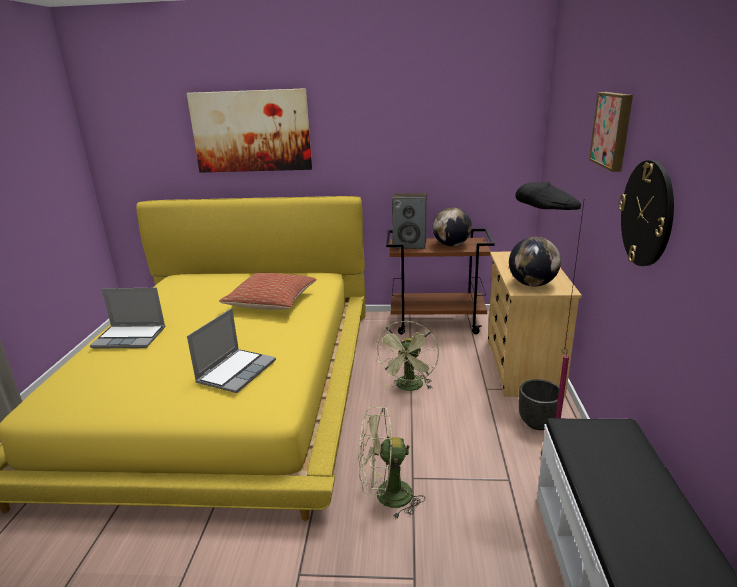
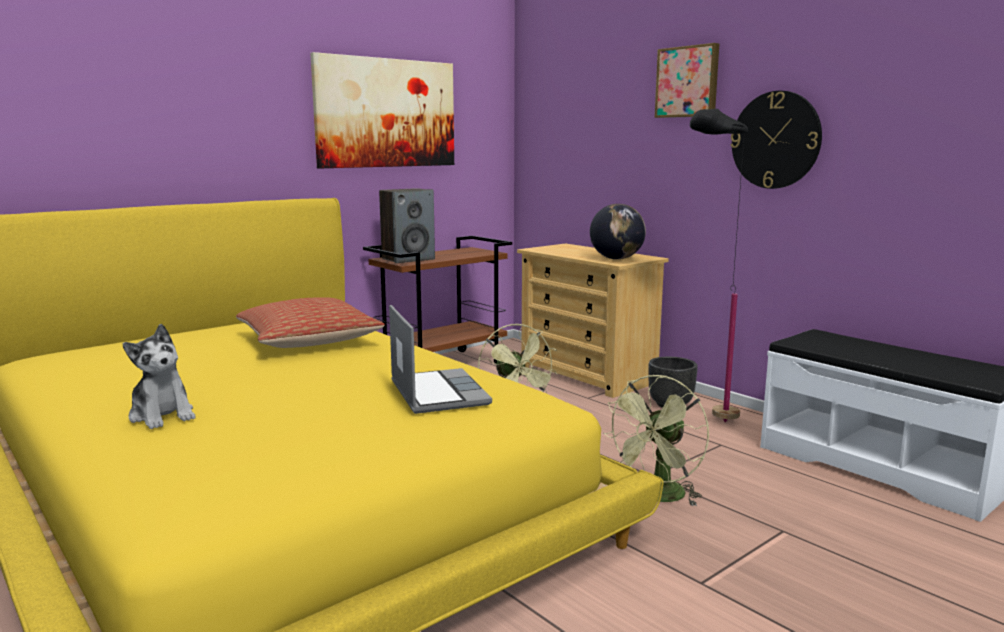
camera: 45 degrees left, 10 degrees down
laptop [90,288,165,349] -> plush toy [122,324,195,429]
picture [187,88,312,173] -> picture moved to [310,52,454,168]
globe [433,207,472,246] -> none

